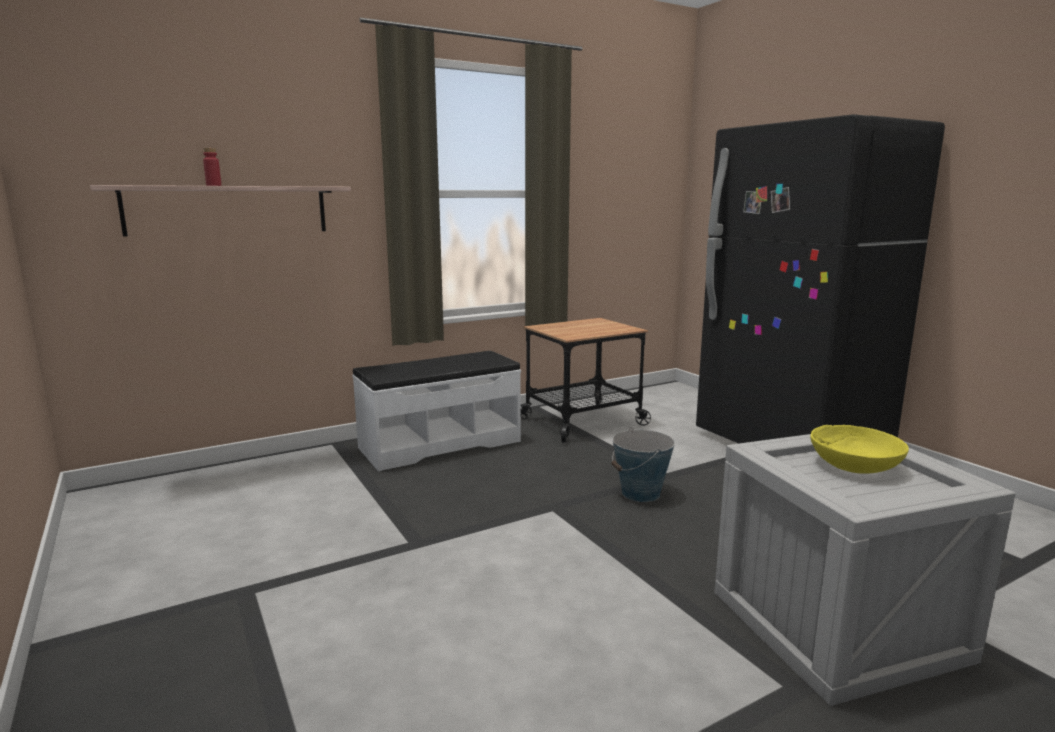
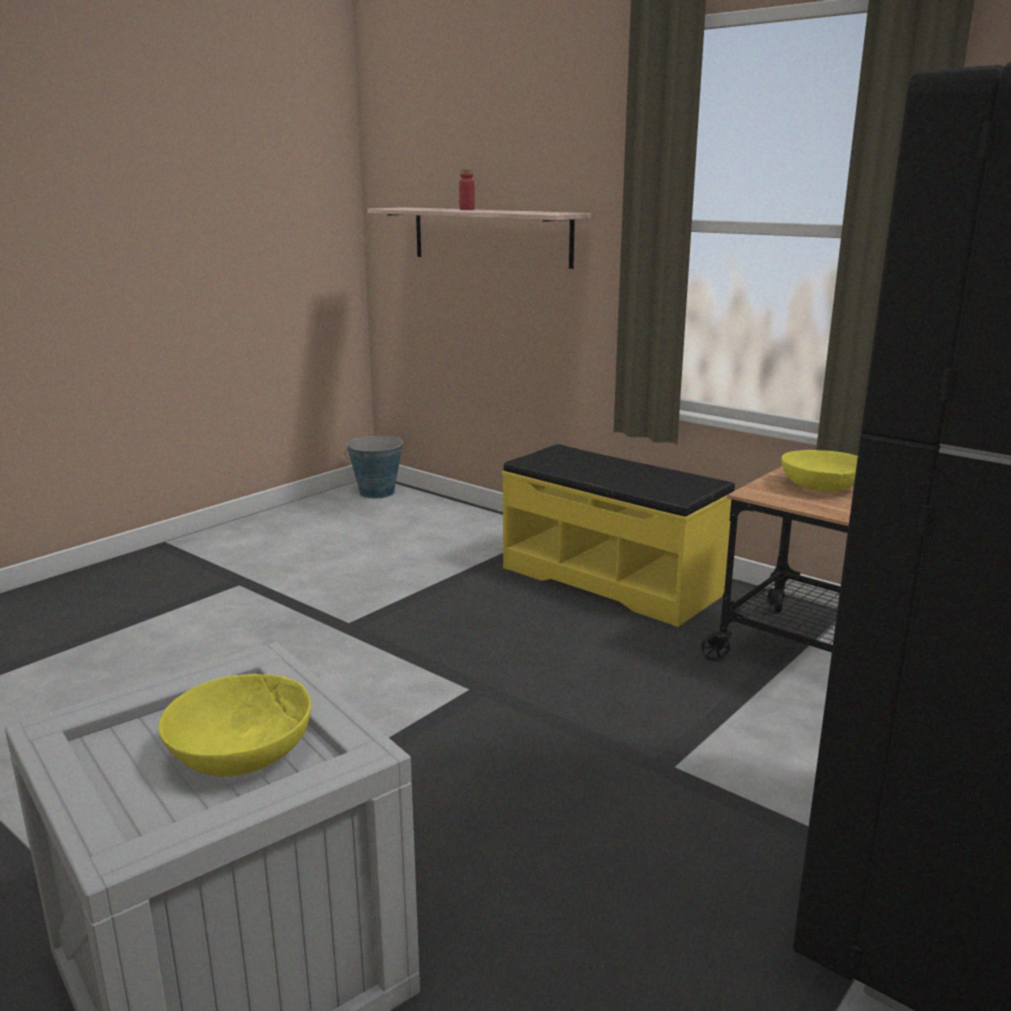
camera: 70 degrees right, 5 degrees up
white bench [352,351,521,471] -> yellow bench [502,444,735,627]
bucket [611,428,675,502] -> bucket moved to [345,436,403,499]
none -> yellow bowl [781,450,858,492]

